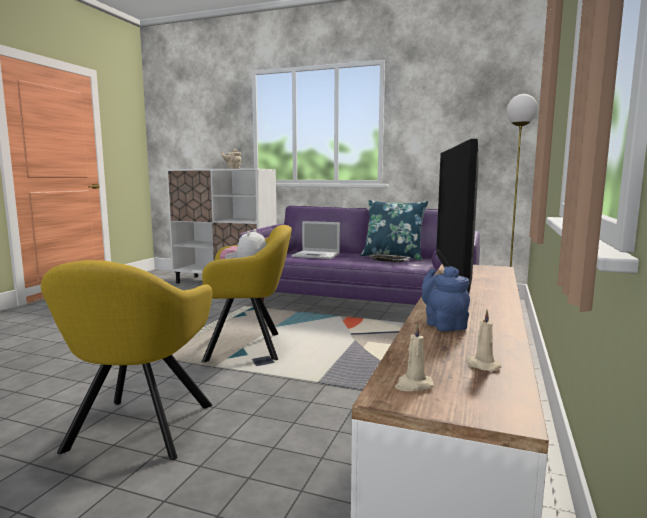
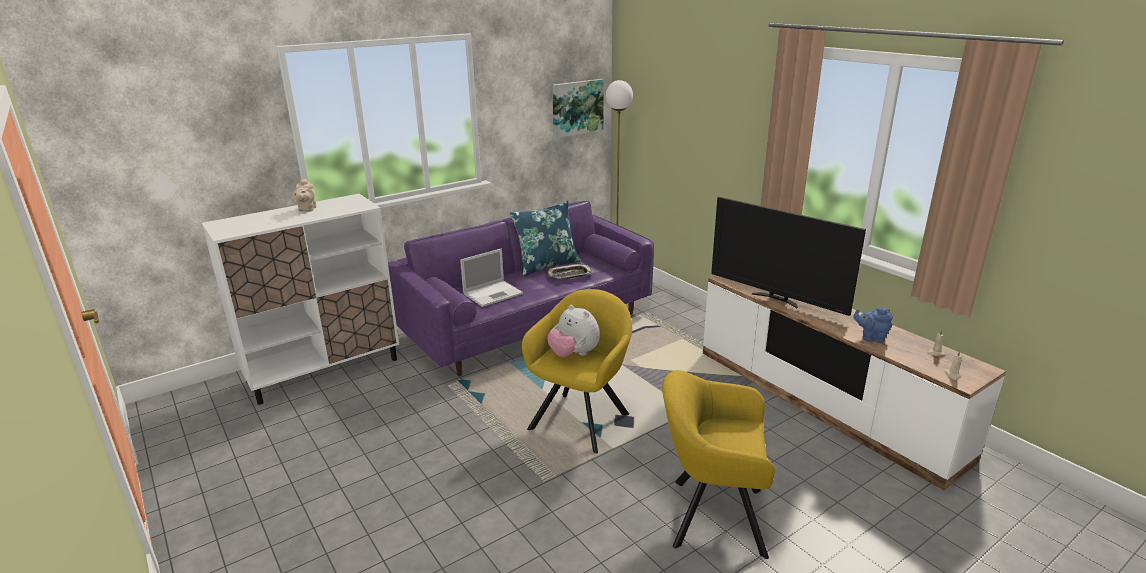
camera: 55 degrees left, 15 degrees up
yellow armchair [41,260,212,460] -> yellow armchair turned 150 degrees clockwise [662,370,775,559]
none -> picture [552,79,604,138]

